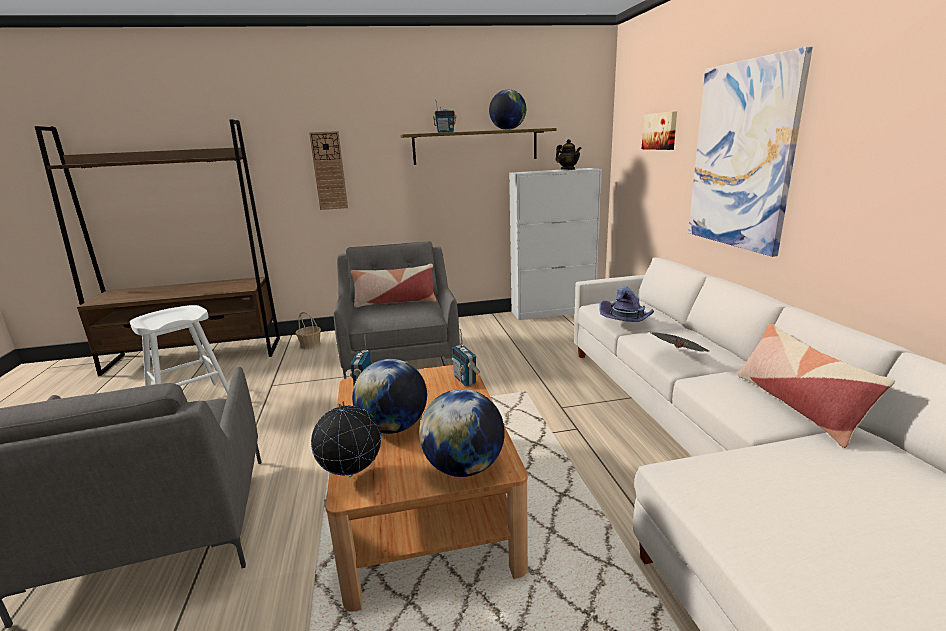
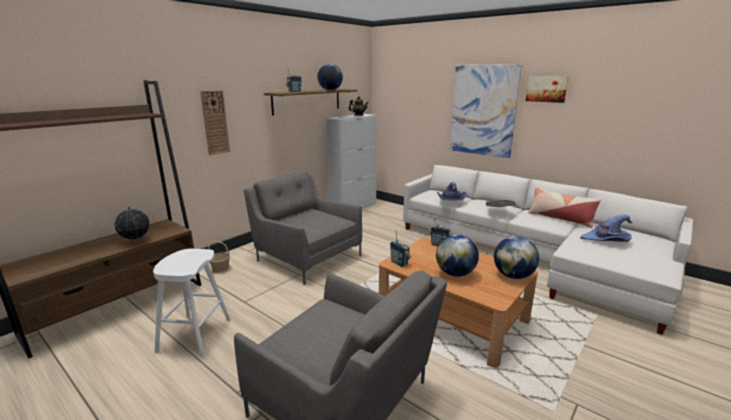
camera: 40 degrees left, 0 degrees up
globe [311,401,381,477] -> globe moved to [115,206,149,242]
pillow [351,264,436,308] -> none
picture [642,111,677,150] -> picture moved to [526,77,569,103]
none -> purple hat [580,214,633,242]

